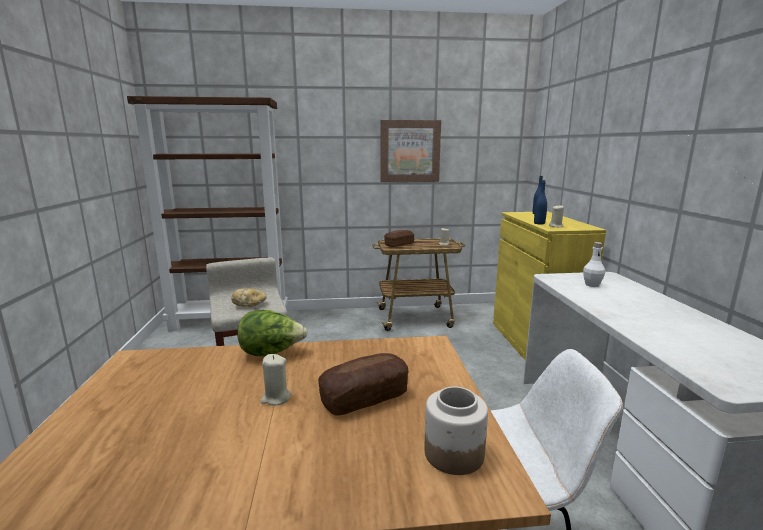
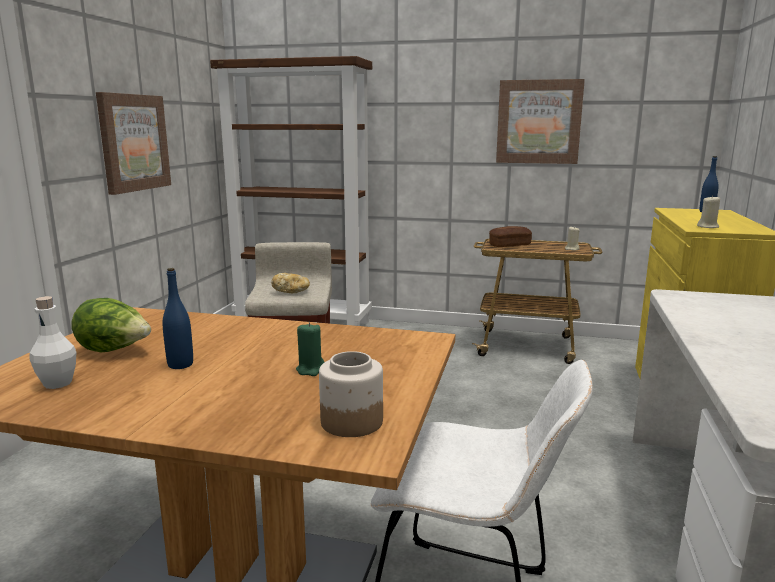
camera: 20 degrees right, 0 degrees up
lettuce [237,310,308,356] -> lettuce moved to [71,298,151,353]
beige candle [261,354,291,406] -> none
bread [318,353,408,416] -> green candle [296,322,324,376]
blue bottle [534,180,547,225] -> blue bottle moved to [163,268,193,369]
white bottle [583,242,605,287] -> white bottle moved to [29,296,76,389]
none -> picture [96,92,171,195]

